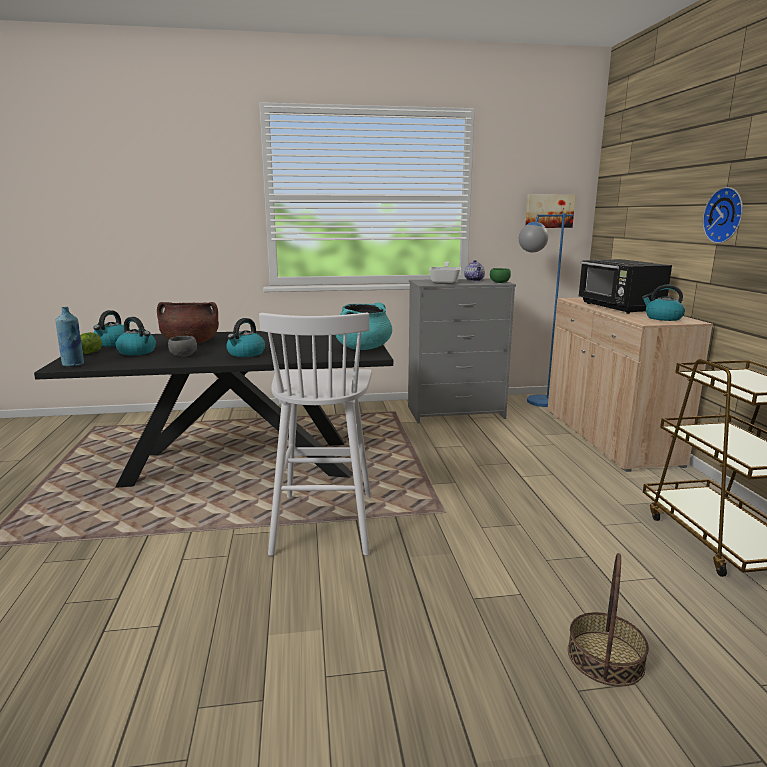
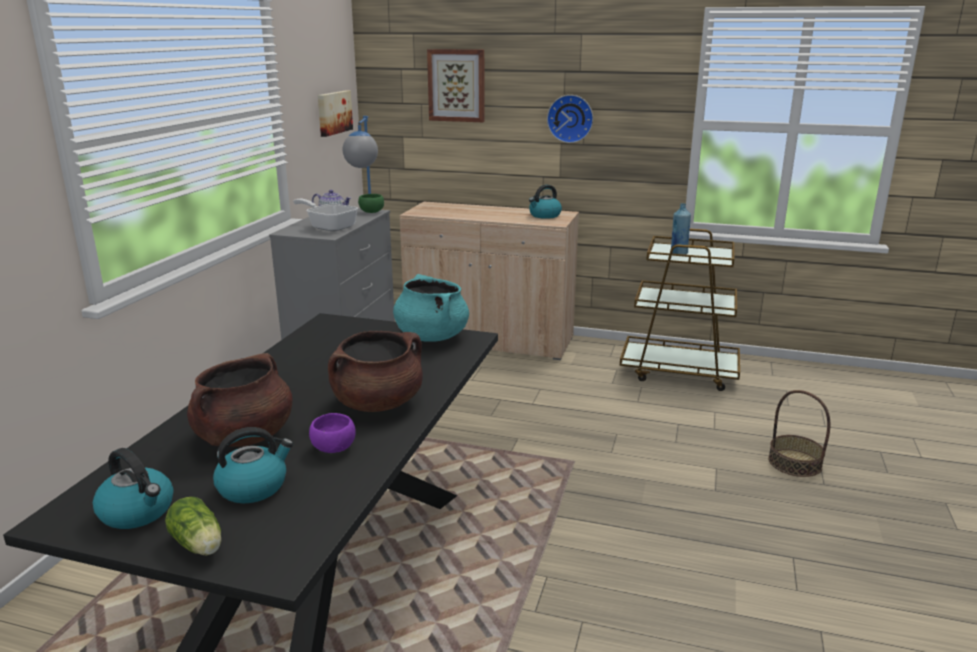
camera: 65 degrees left, 5 degrees up
blue bottle [55,307,84,367] -> blue bottle moved to [671,203,691,255]
grey bowl [168,336,197,357] -> purple bowl [309,413,356,453]
kettle [226,318,265,357] -> brown cooking pot [328,331,423,412]
white stool [259,313,372,556] -> none
black microwave [579,259,672,314] -> none
none -> picture [427,49,484,122]

